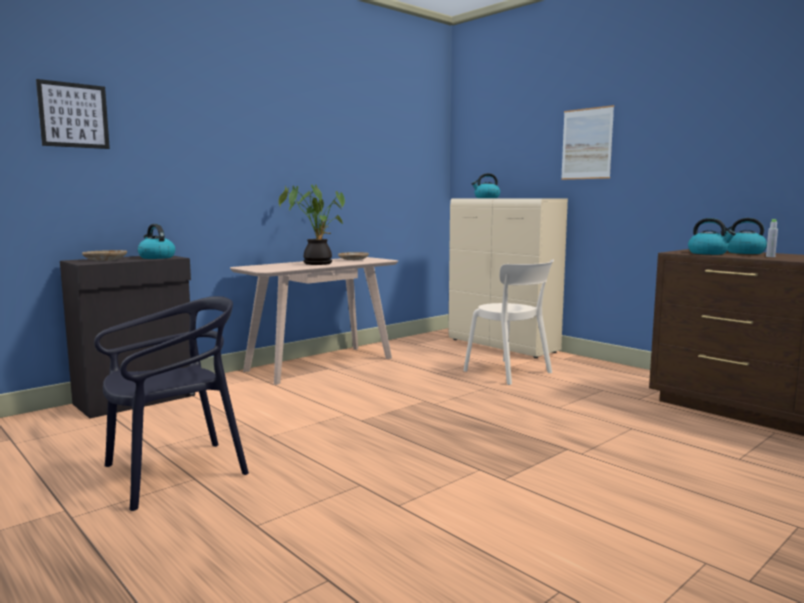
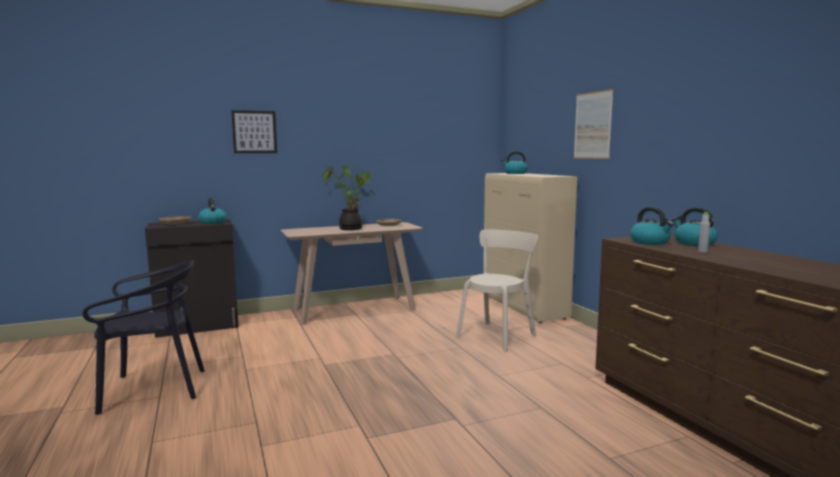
camera: 20 degrees right, 0 degrees up
picture [36,79,110,149] -> picture moved to [231,110,277,153]
beige chair [463,259,554,385] -> beige chair turned 120 degrees counterclockwise [456,229,538,352]

